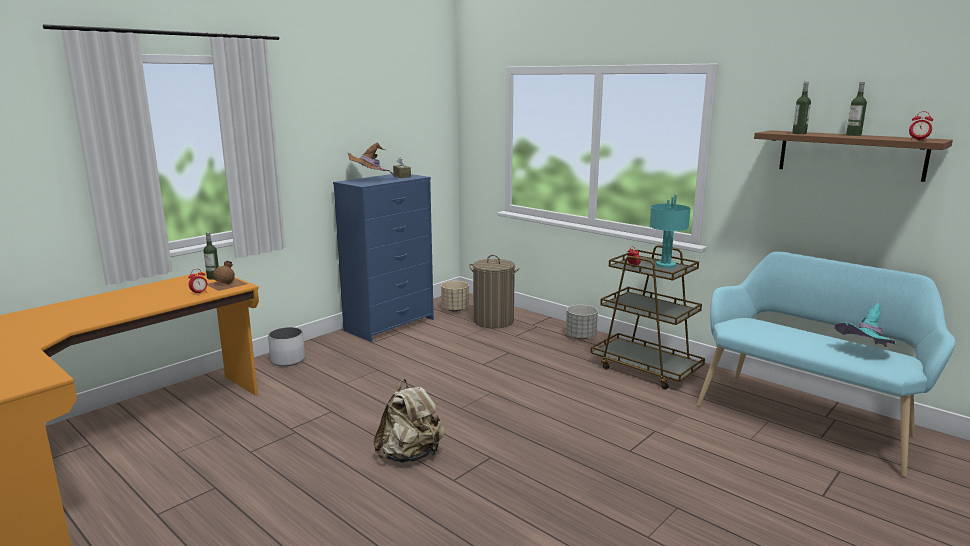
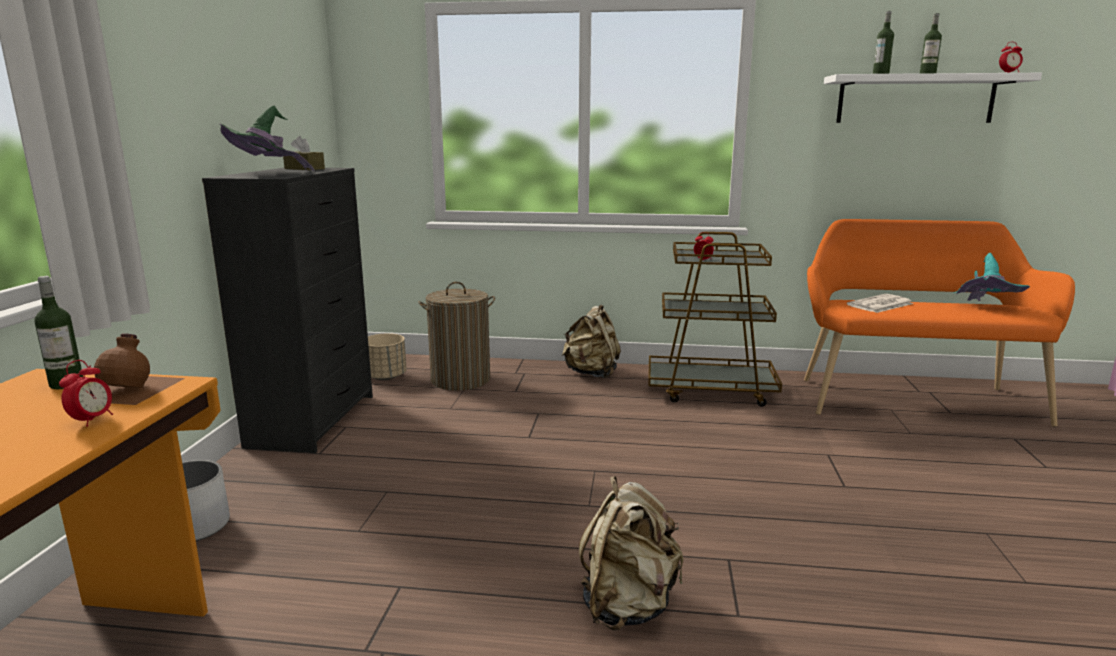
camera: 35 degrees left, 0 degrees up
blue dresser [333,174,434,342] -> black dresser [202,168,373,453]
brown hat [348,142,398,179] -> green hat [220,105,314,171]
grey planter [566,305,598,340] -> beige backpack [562,305,621,378]
turquoise table lamp [649,195,691,268] -> none
turquoise bench [697,251,956,477] -> orange bench [804,219,1075,427]
brown shelf [754,130,953,182] -> white shelf [824,73,1042,123]
none -> newspaper [847,294,913,313]

